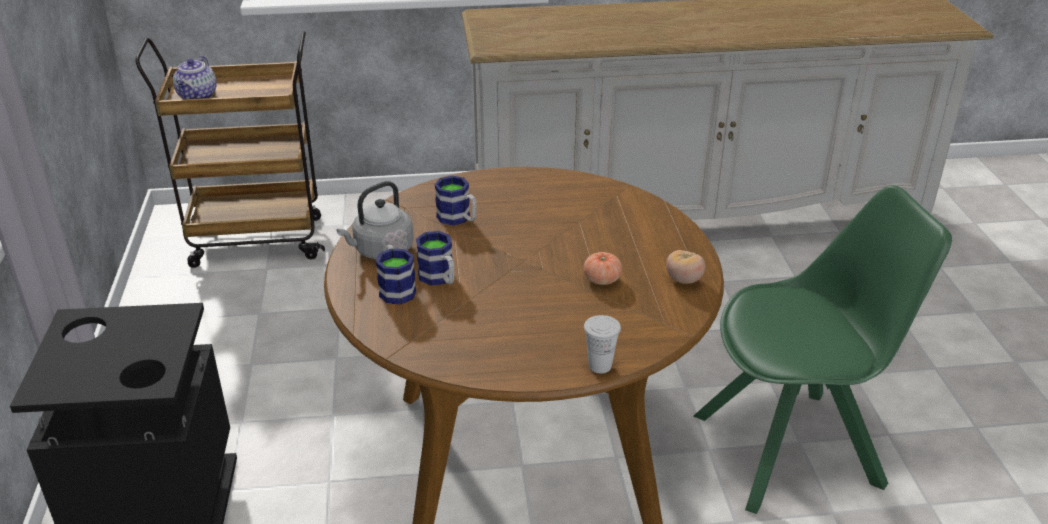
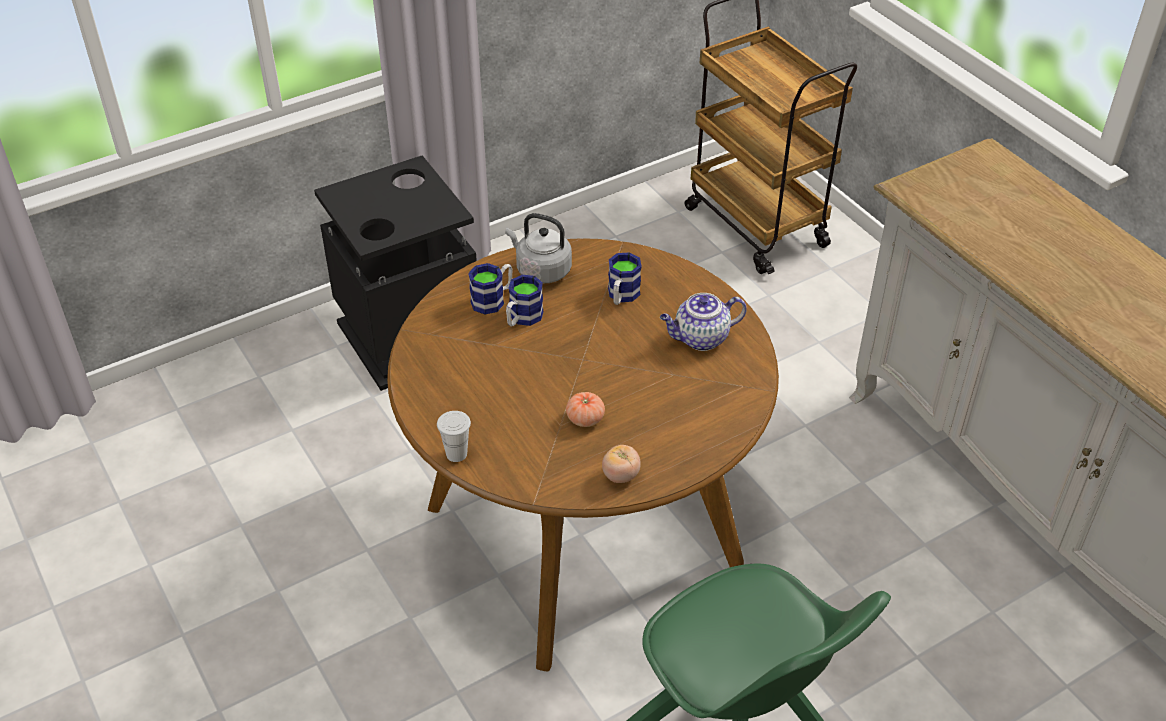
camera: 65 degrees right, 10 degrees up
teapot [173,56,217,99] -> teapot moved to [660,293,747,351]

